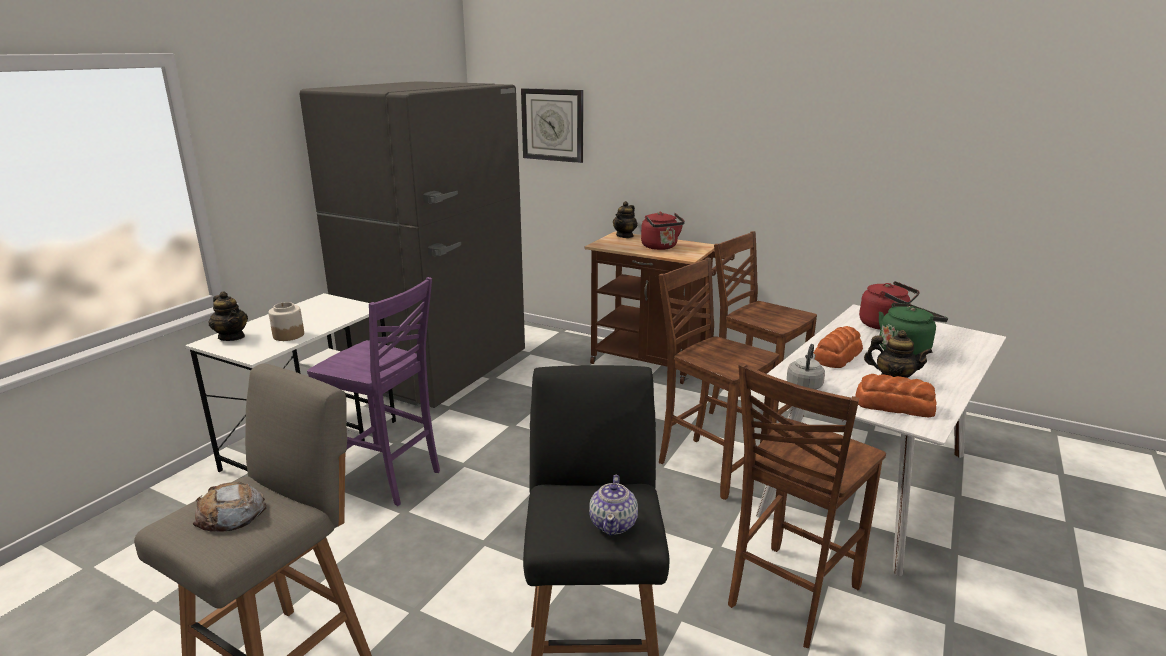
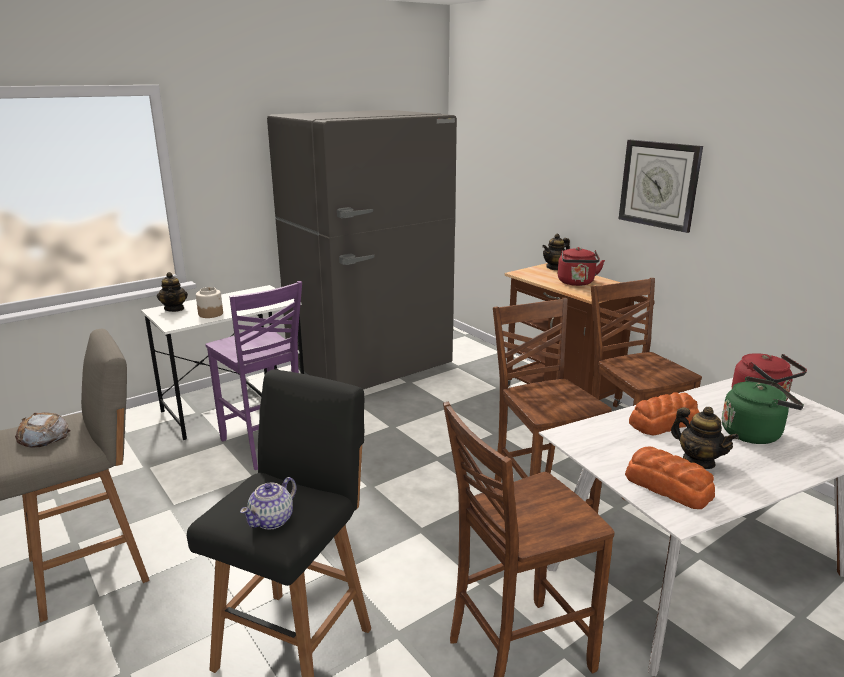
camera: 25 degrees right, 0 degrees up
wall clock [521,88,583,163] -> wall clock moved to [619,140,703,233]
grey kettle [787,344,825,390] -> none

